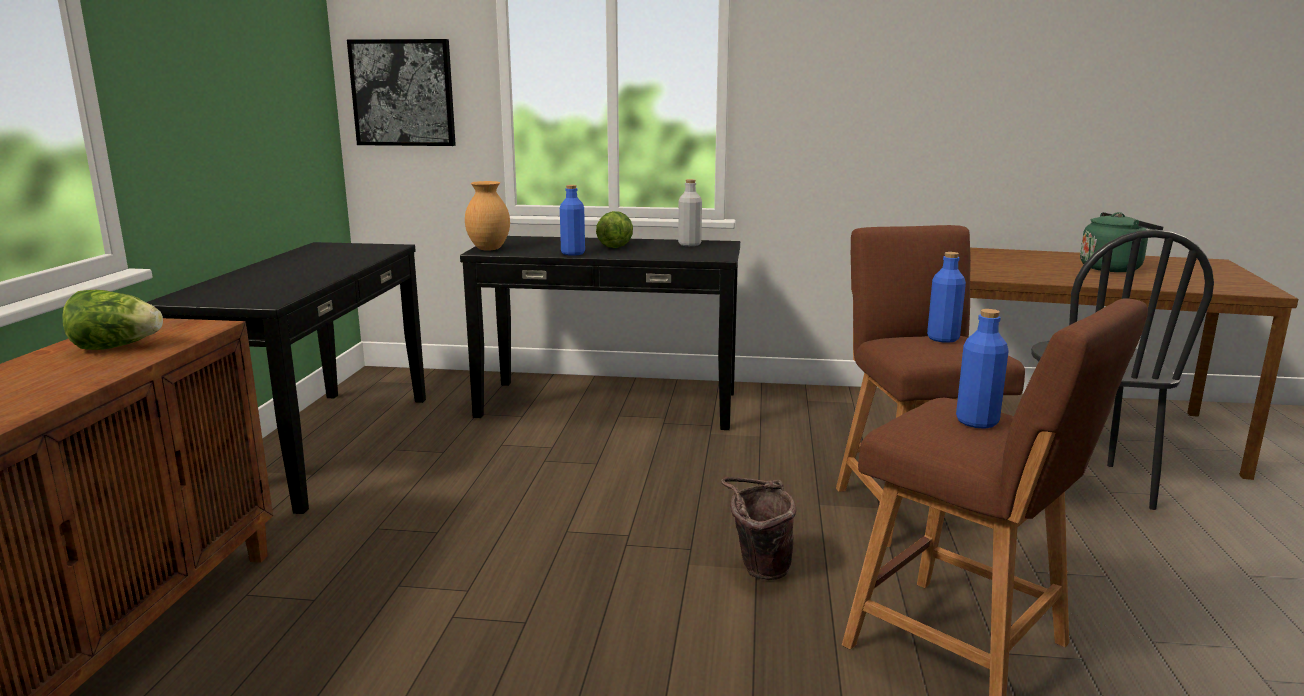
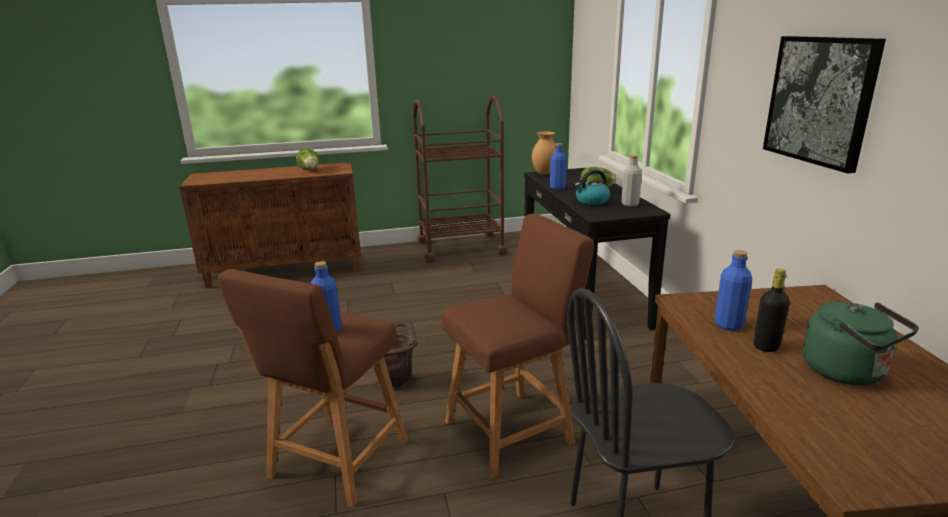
camera: 70 degrees right, 5 degrees up
black console table [146,242,426,514] -> brown cart [413,96,507,263]
picture [347,39,456,146] -> picture moved to [763,36,886,174]
blue bottle [927,252,966,343] -> blue bottle moved to [714,250,752,331]
none -> kettle [574,170,610,205]
none -> black bottle [754,268,790,352]

